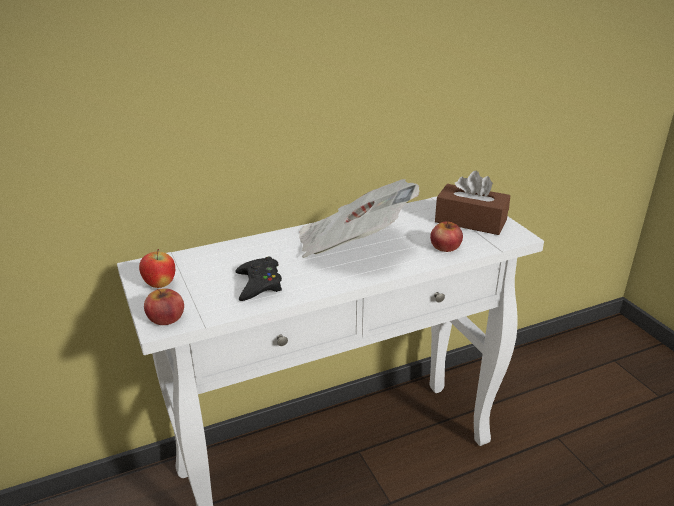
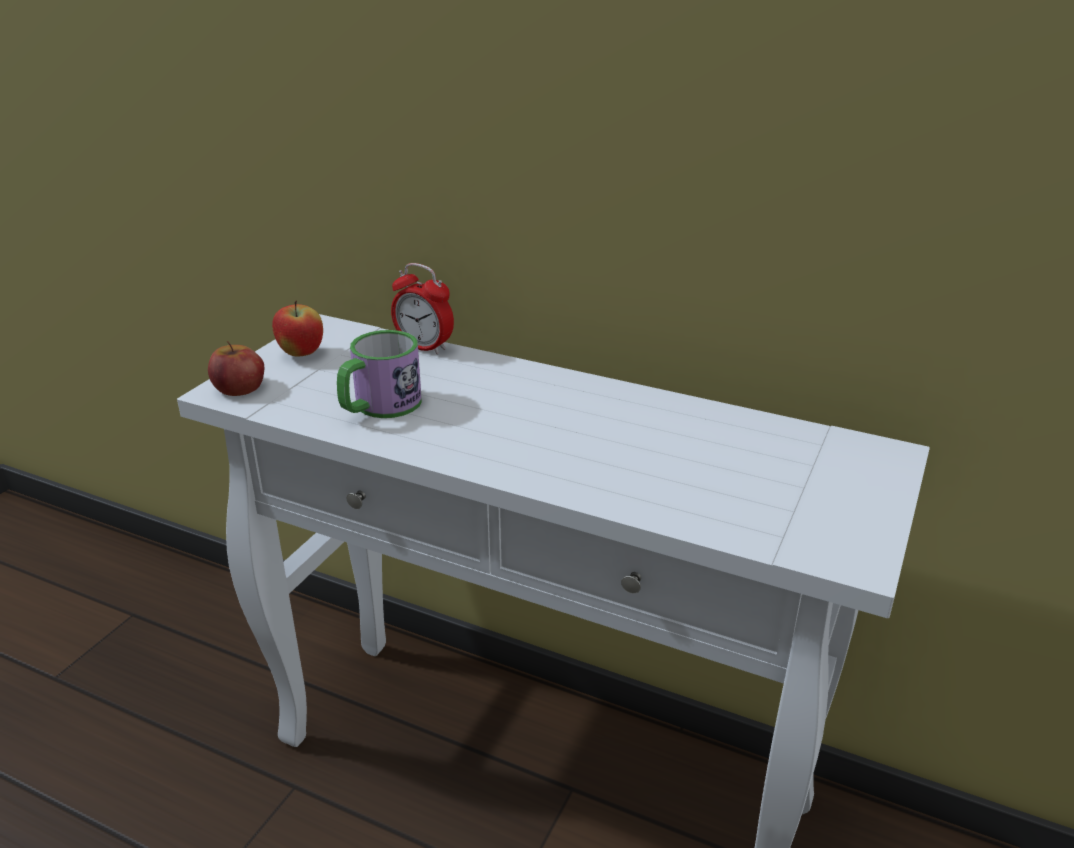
camera: 50 degrees right, 0 degrees up
black game controller [235,257,282,301] -> mug [337,330,422,418]
newspaper [299,179,420,258] -> none
apple [430,222,463,252] -> none
brown tissue box [435,171,510,235] -> none
none -> alarm clock [391,263,454,355]

